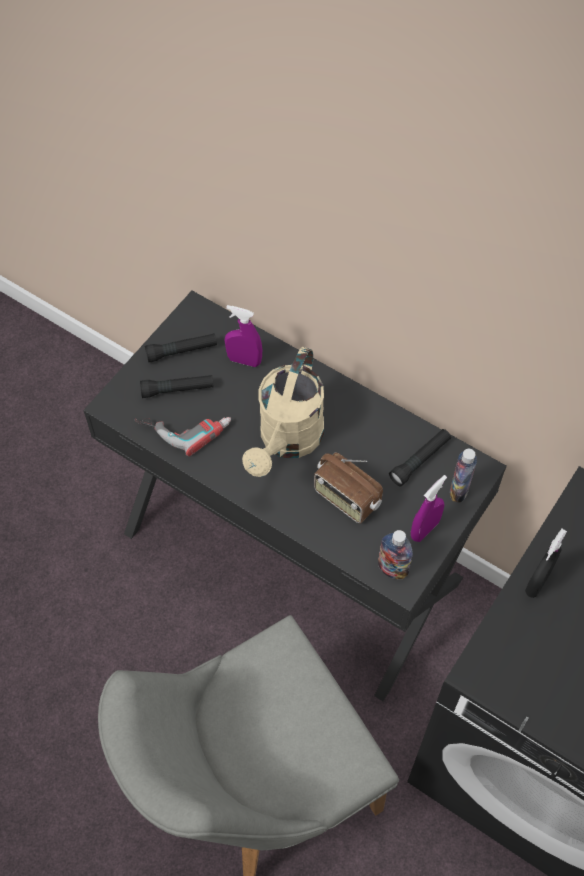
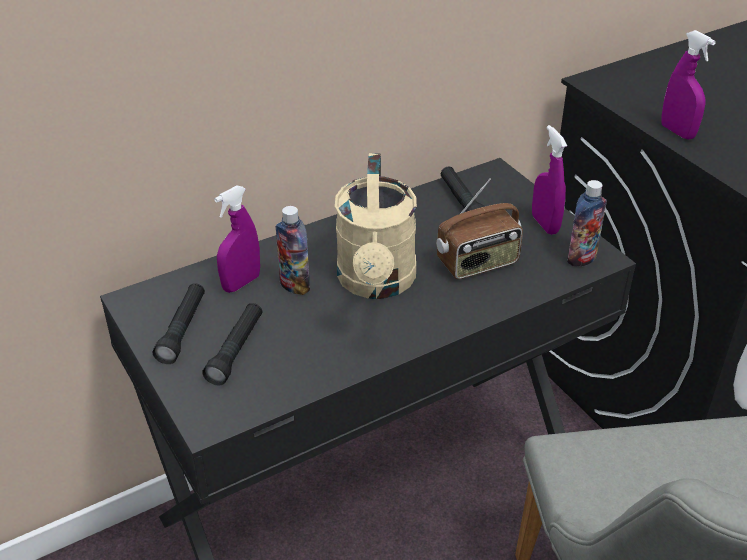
camera: 65 degrees left, 20 degrees down
power drill [134,417,231,456] -> none
beige watering can [242,347,324,477] -> beige watering can turned 45 degrees clockwise [334,153,417,299]
bottle [450,449,477,503] -> bottle moved to [276,206,310,295]
black spray bottle [525,529,567,598] -> purple spray bottle [661,30,716,140]

